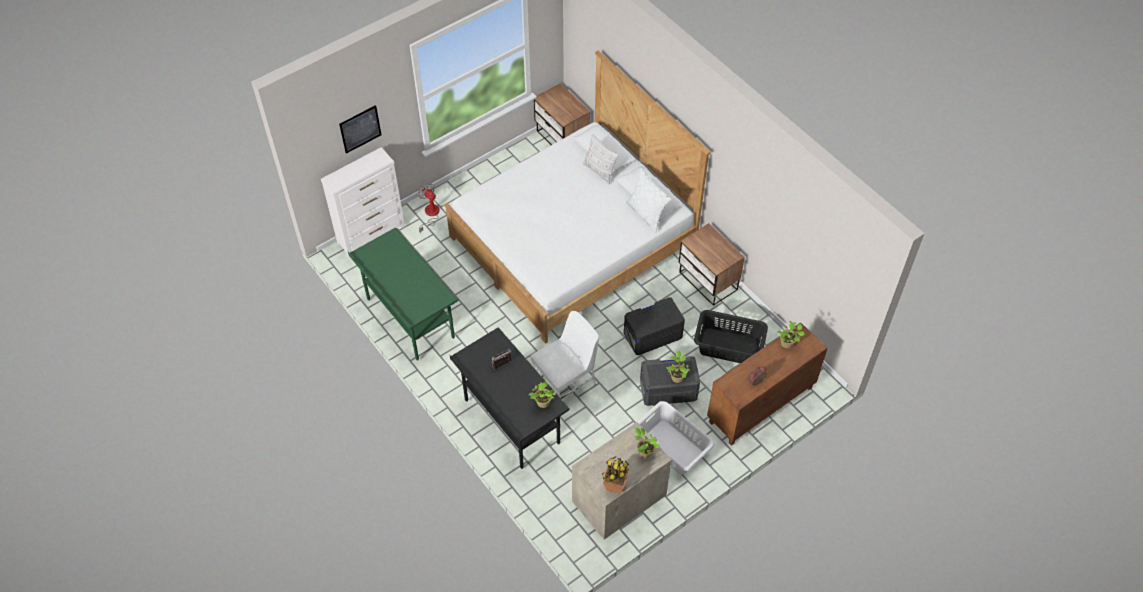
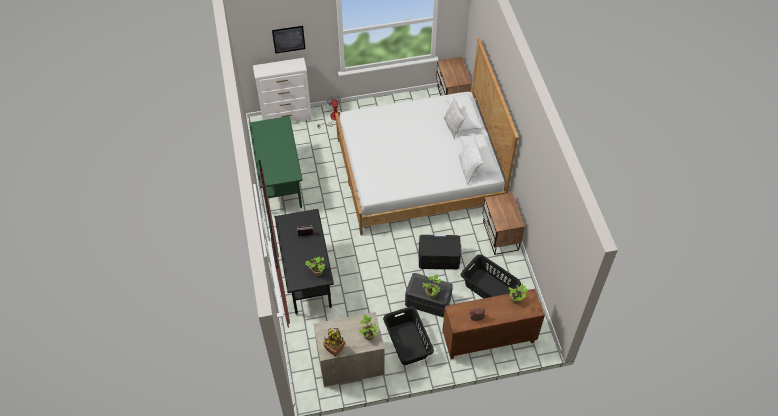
camera: 25 degrees right, 0 degrees up
white chair [531,311,599,399] -> none
white laundry basket [638,401,714,474] -> black laundry basket [383,306,434,365]

